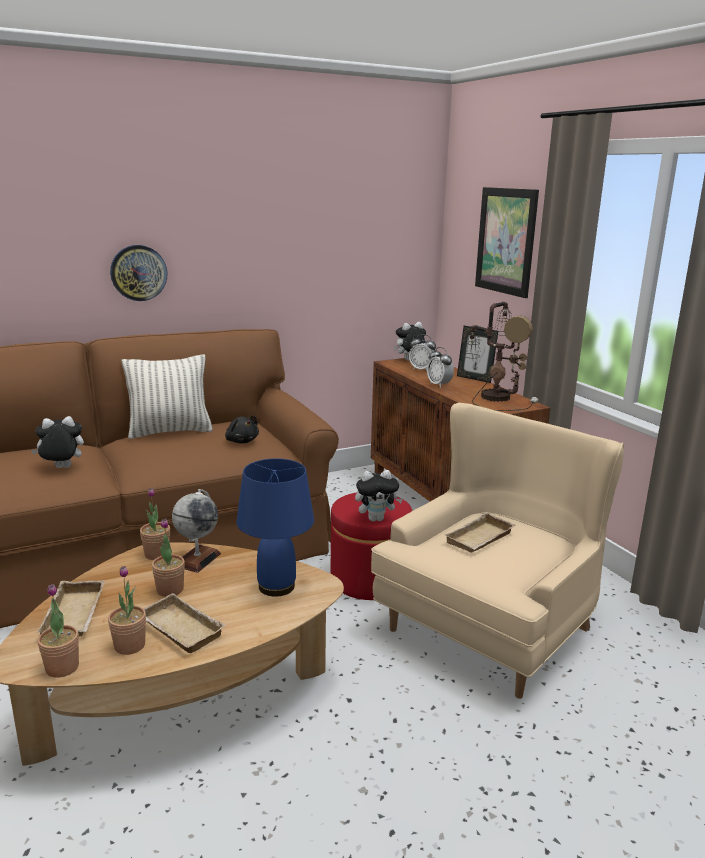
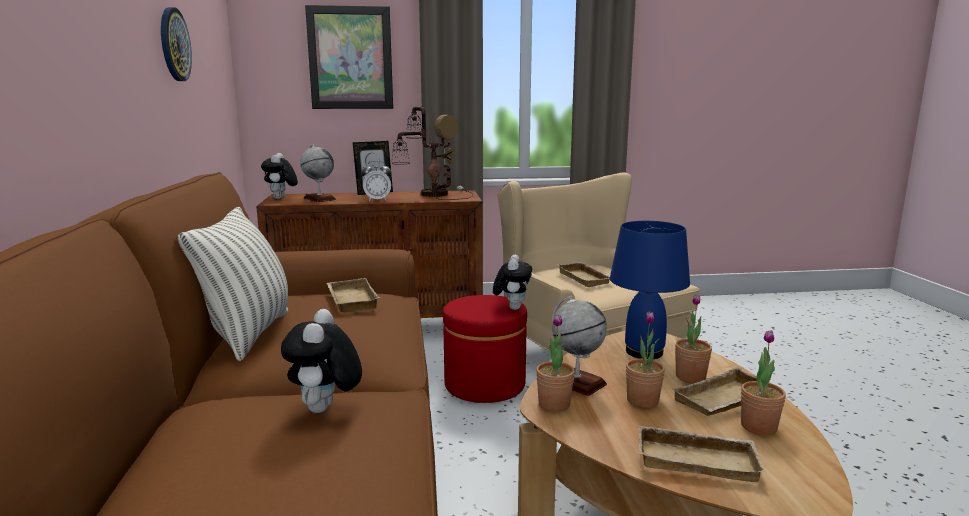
camera: 70 degrees left, 5 degrees down
potted plant [38,584,79,678] -> potted plant moved to [675,294,712,383]
wall clock [110,245,167,301] -> wall clock moved to [161,7,192,81]
black plush toy [225,415,259,443] -> beige tray [327,278,380,313]
alarm clock [409,334,436,371] -> globe [300,145,336,202]

